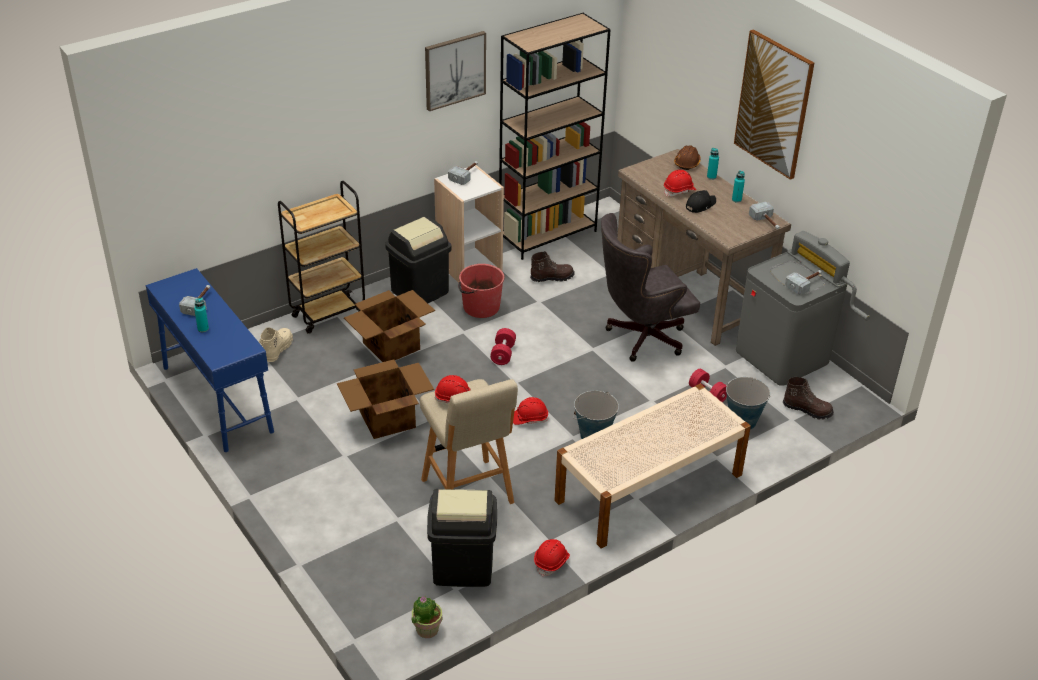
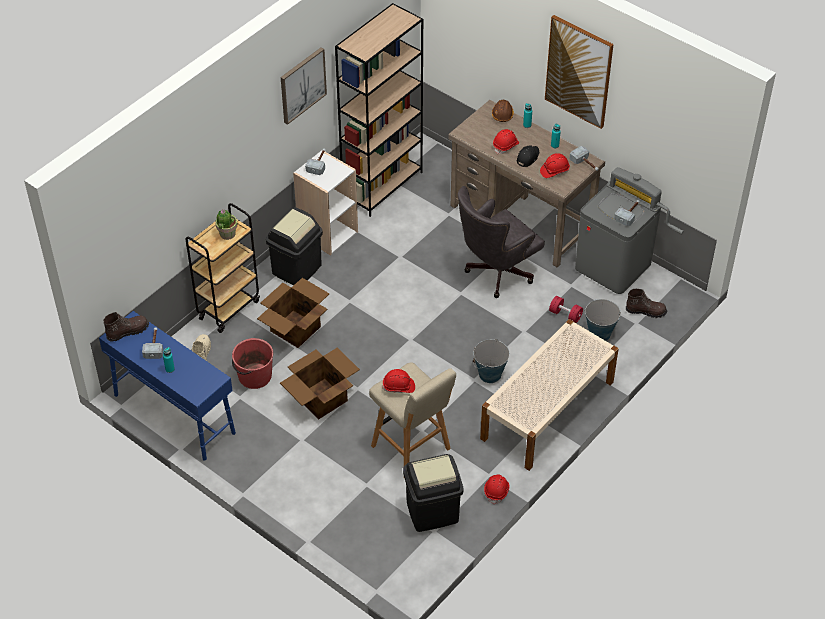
camera: 15 degrees left, 10 degrees up
potted plant [412,596,442,638] -> potted plant moved to [215,209,237,240]
red bucket [458,264,504,318] -> red bucket moved to [232,338,273,389]
red dumbbell [490,328,516,365] -> none
red hard hat [513,397,548,425] -> red hard hat moved to [540,153,570,178]
brown boot [530,251,575,282] -> brown boot moved to [103,312,149,342]

